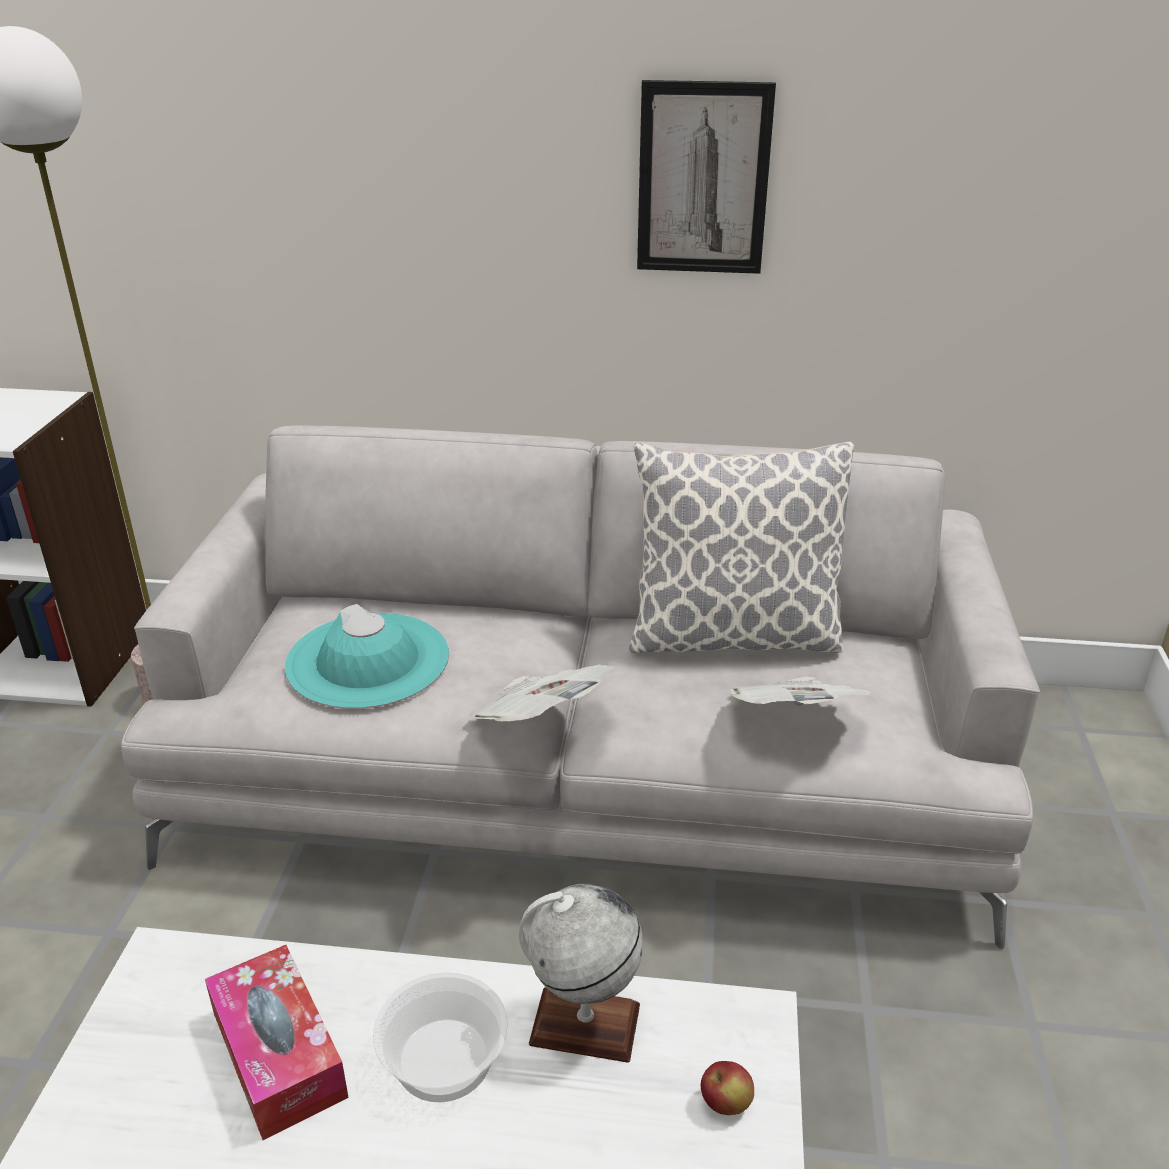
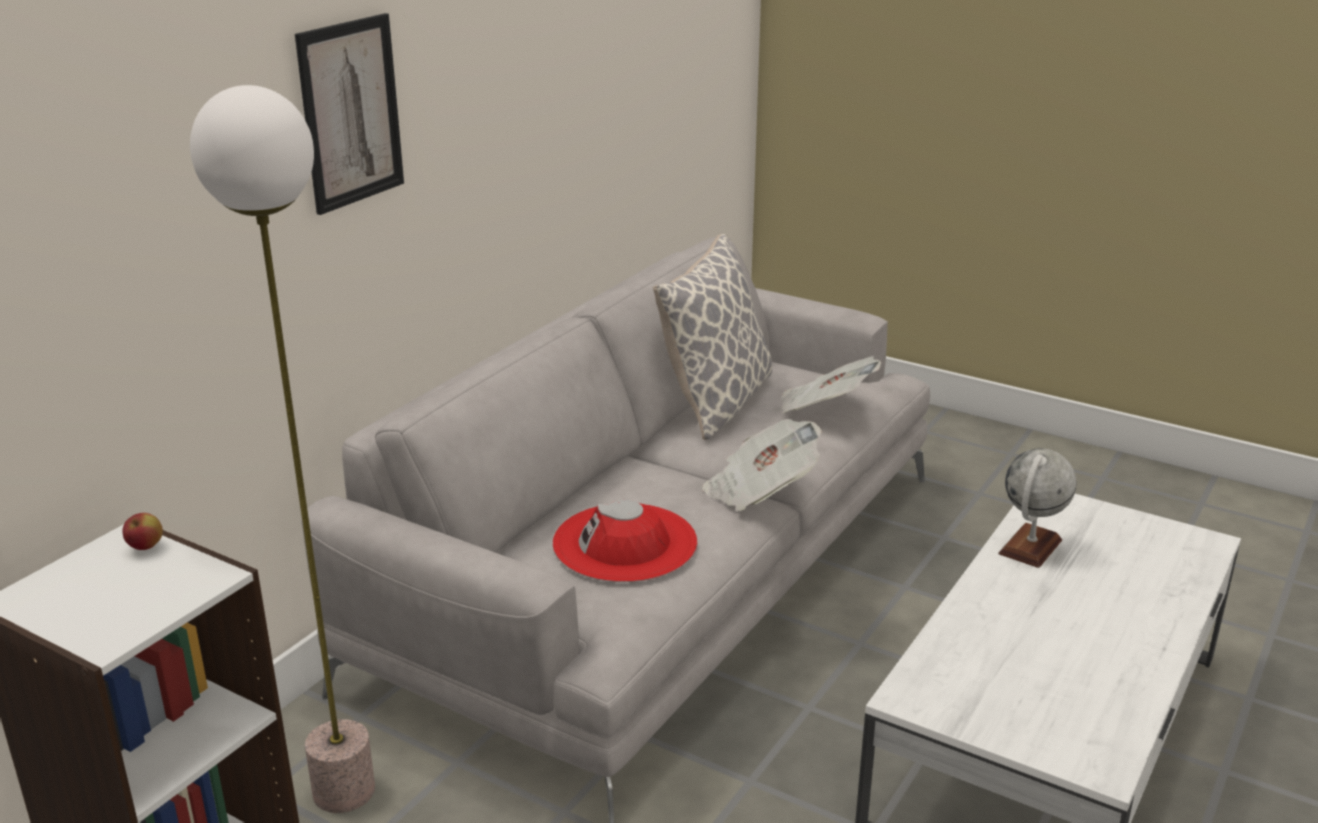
camera: 65 degrees left, 5 degrees down
tissue box [205,945,349,1140] -> none
turquoise hat [285,604,449,709] -> red hat [553,500,698,583]
bowl [373,973,508,1102] -> none
picture [637,80,776,274] -> picture moved to [295,13,404,215]
apple [701,1061,754,1115] -> apple moved to [122,513,163,550]

